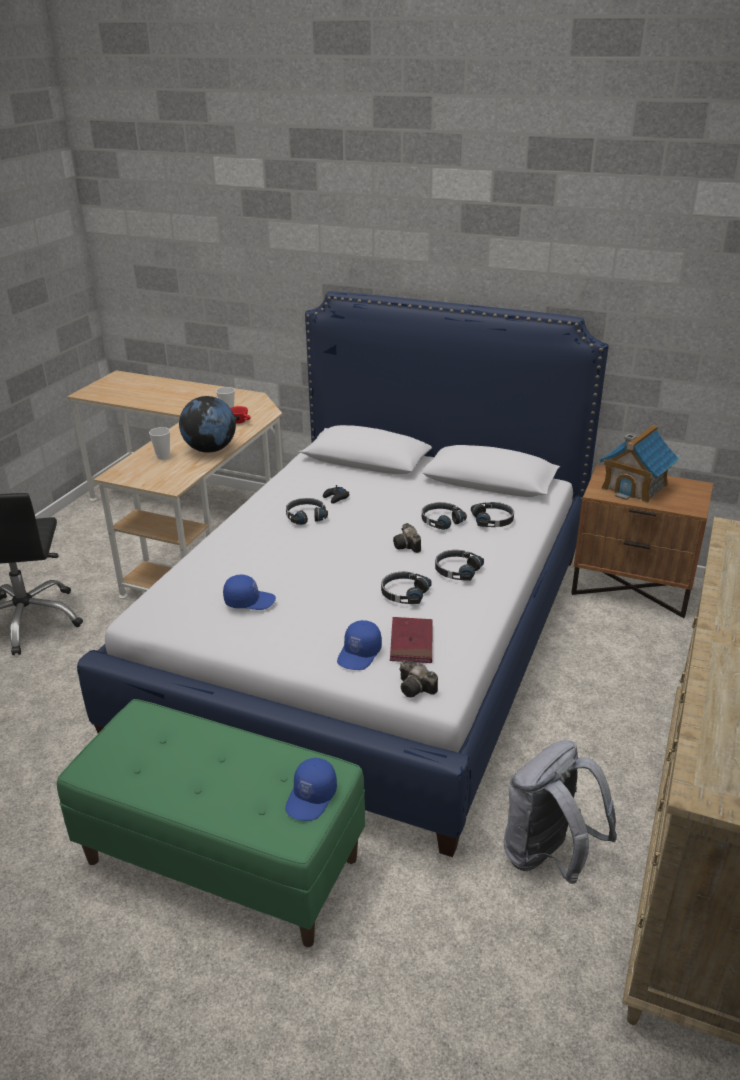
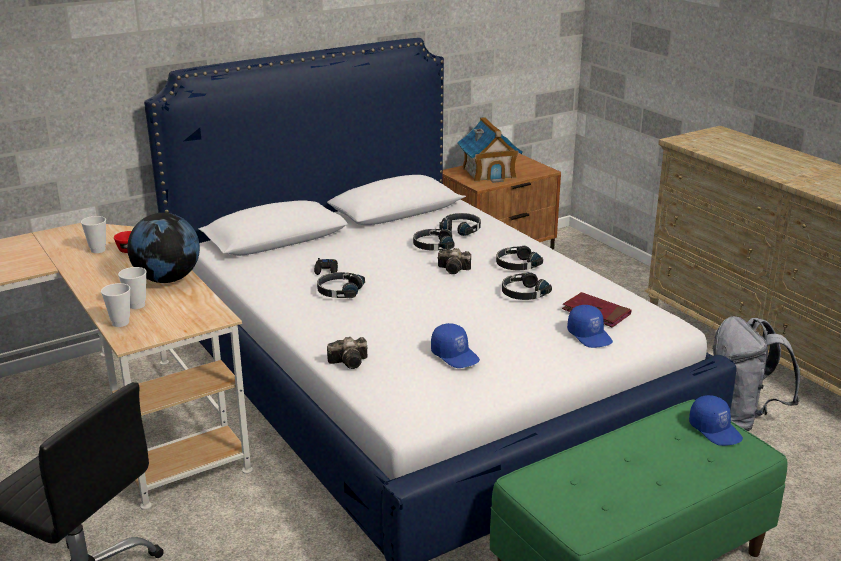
camera: 55 degrees left, 5 degrees down
blue cap [223,575,276,610] -> blue cap turned 105 degrees clockwise [431,323,480,368]
camera [399,660,438,698] -> camera moved to [327,337,368,369]
none -> cup [101,283,130,327]

